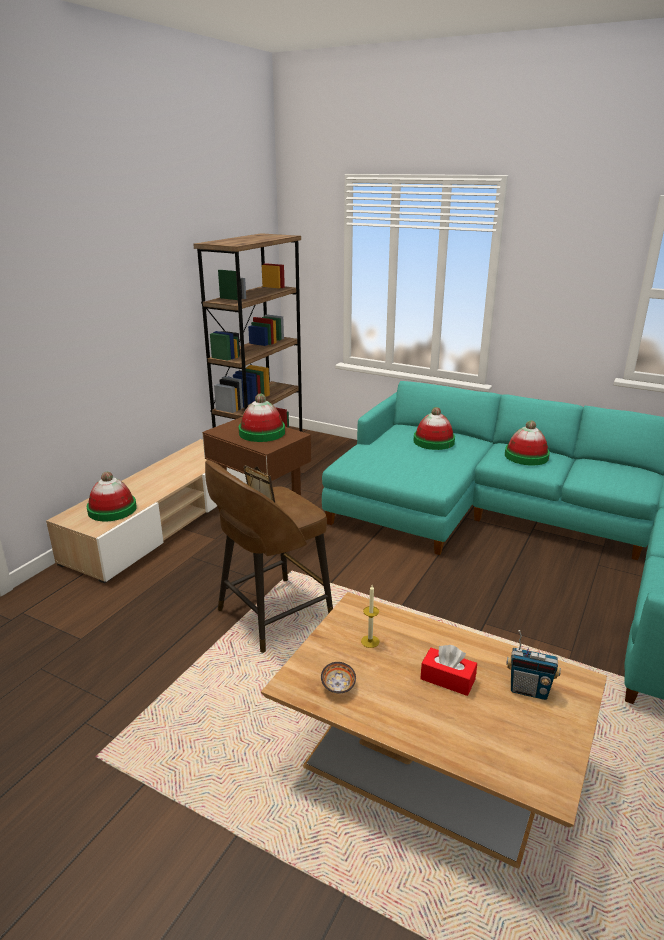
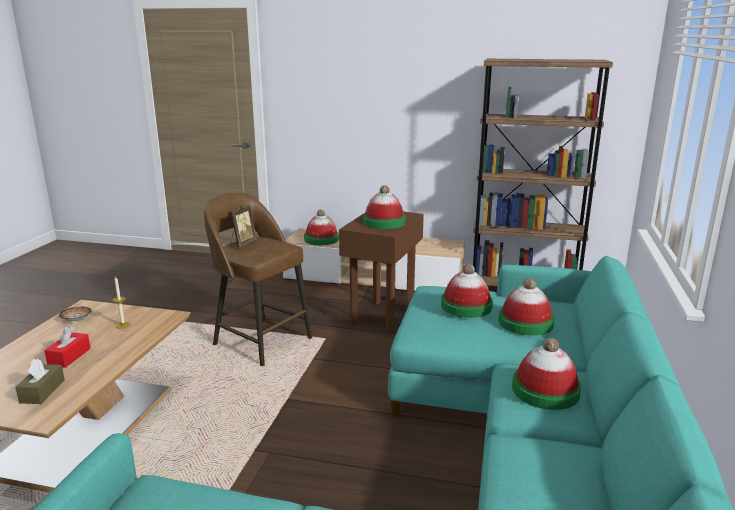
camera: 75 degrees right, 5 degrees down
radio [506,630,561,700] -> brown tissue box [15,359,65,404]
none -> hat [441,264,493,318]

